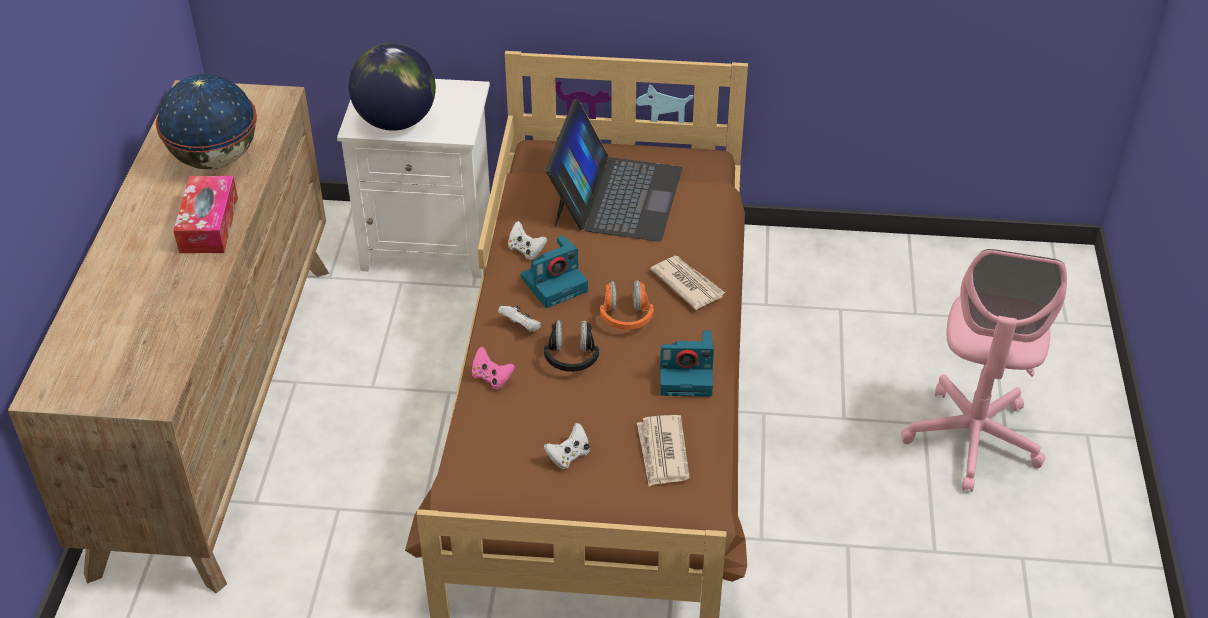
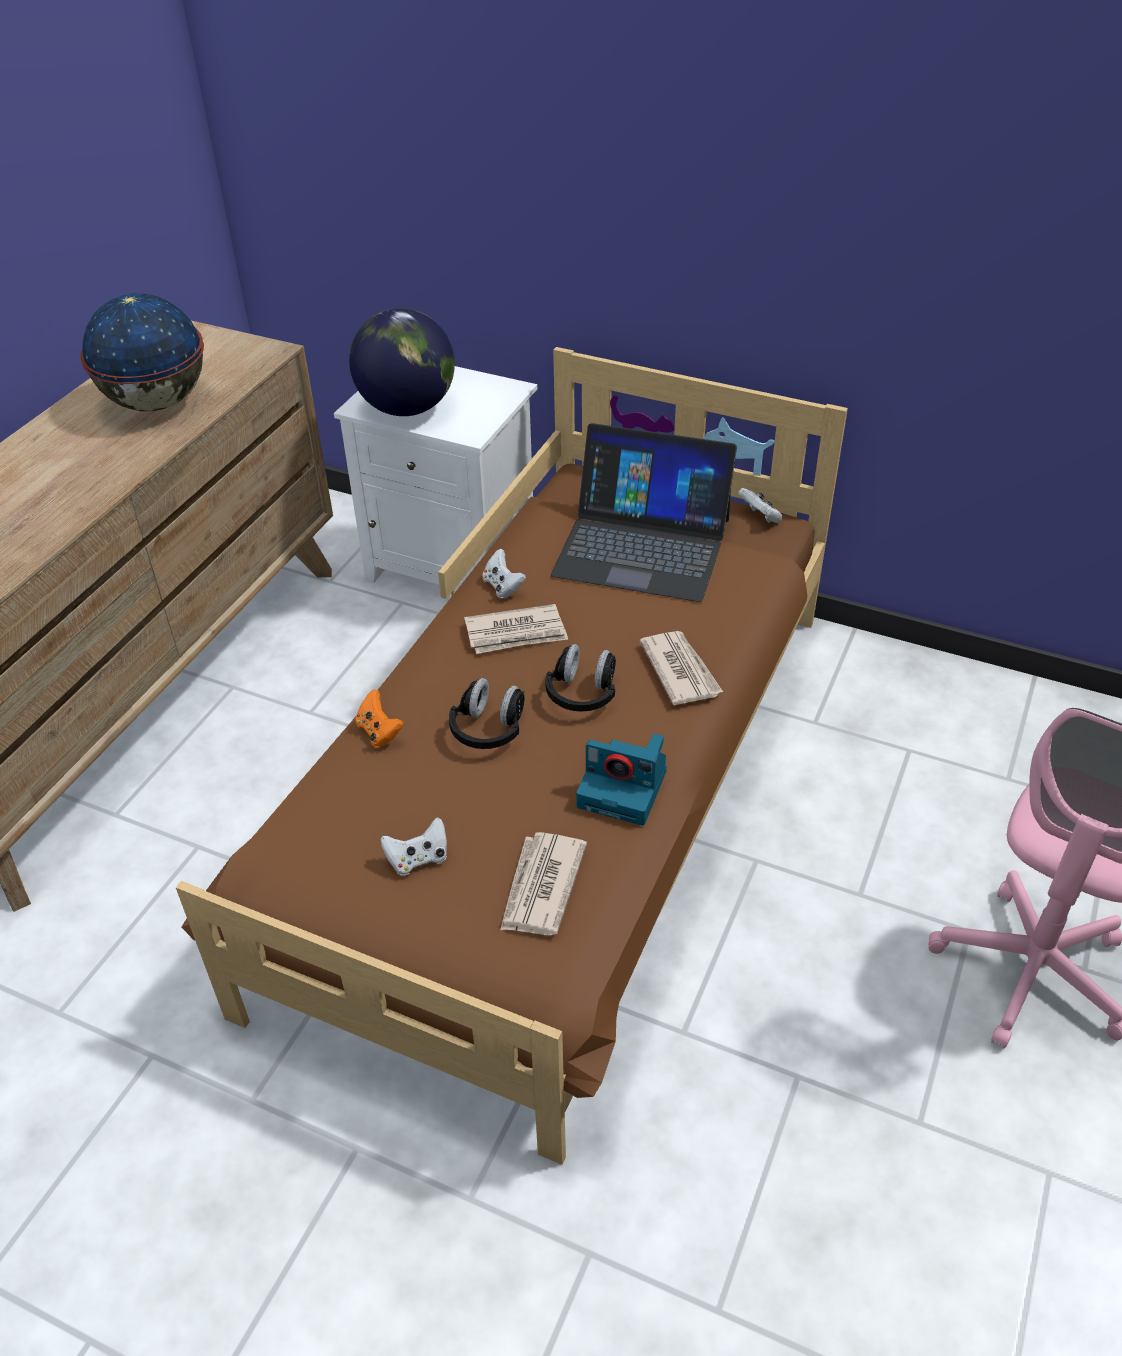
camera: 20 degrees right, 0 degrees up
tissue box [173,176,238,253] -> none
pink game controller [472,347,515,389] -> orange game controller [355,689,404,748]
white game controller [498,305,541,332] -> white game controller moved to [738,488,782,523]
camera [521,235,588,308] -> newspaper [464,604,568,654]
laptop [546,99,682,242] -> laptop turned 75 degrees clockwise [551,423,737,602]
orange headphones [600,280,654,330] -> black headphones [546,644,616,712]

